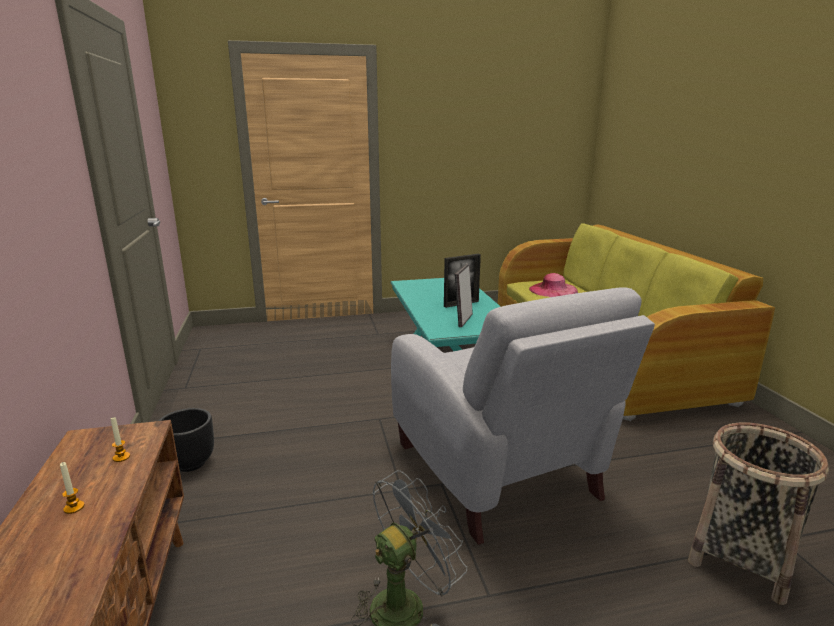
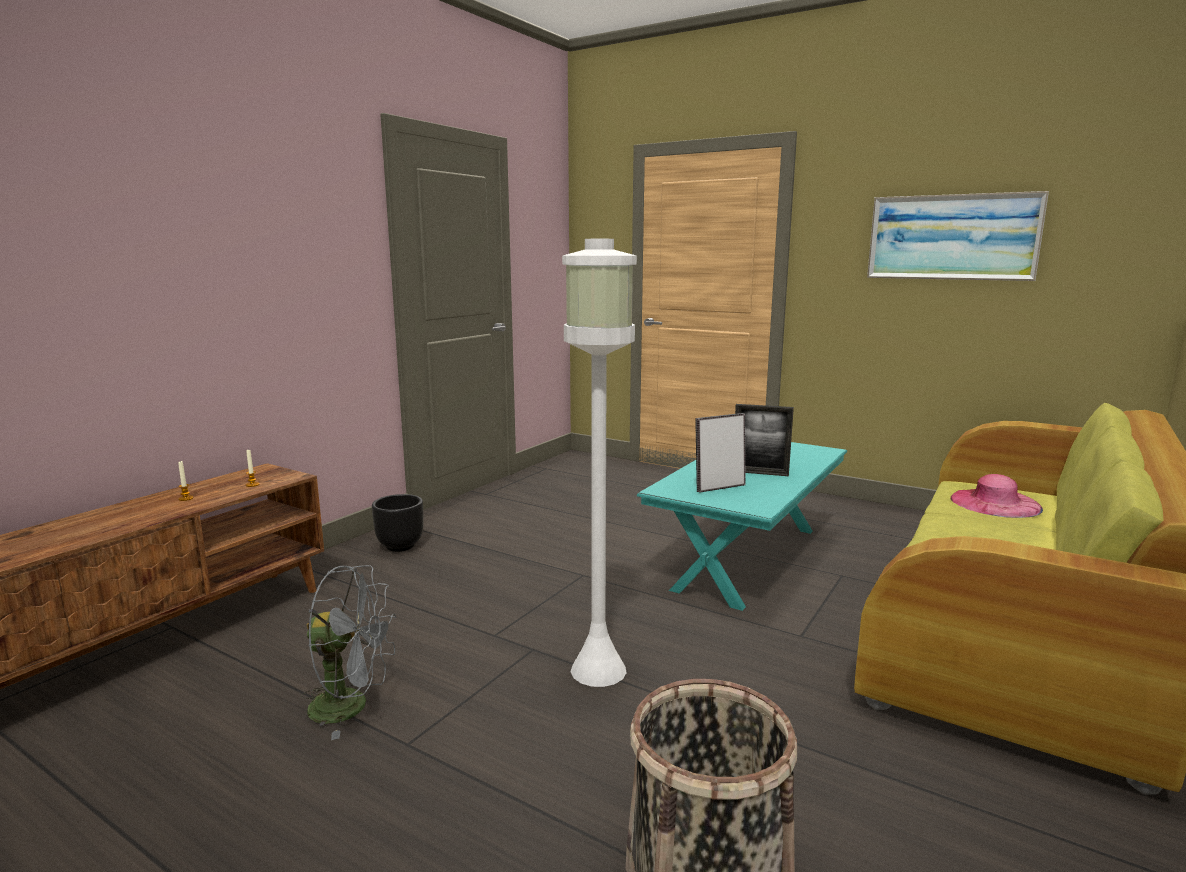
camera: 45 degrees right, 5 degrees down
grey armchair [391,287,655,545] -> white floor lamp [562,239,637,687]
none -> picture [867,191,1049,281]

